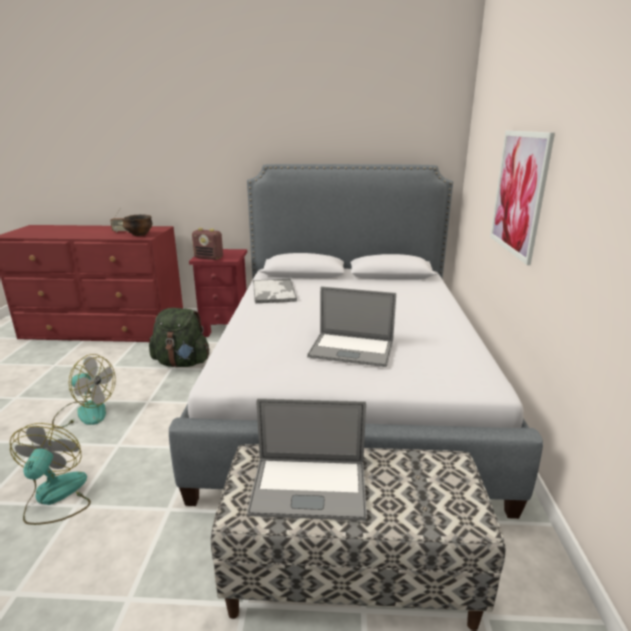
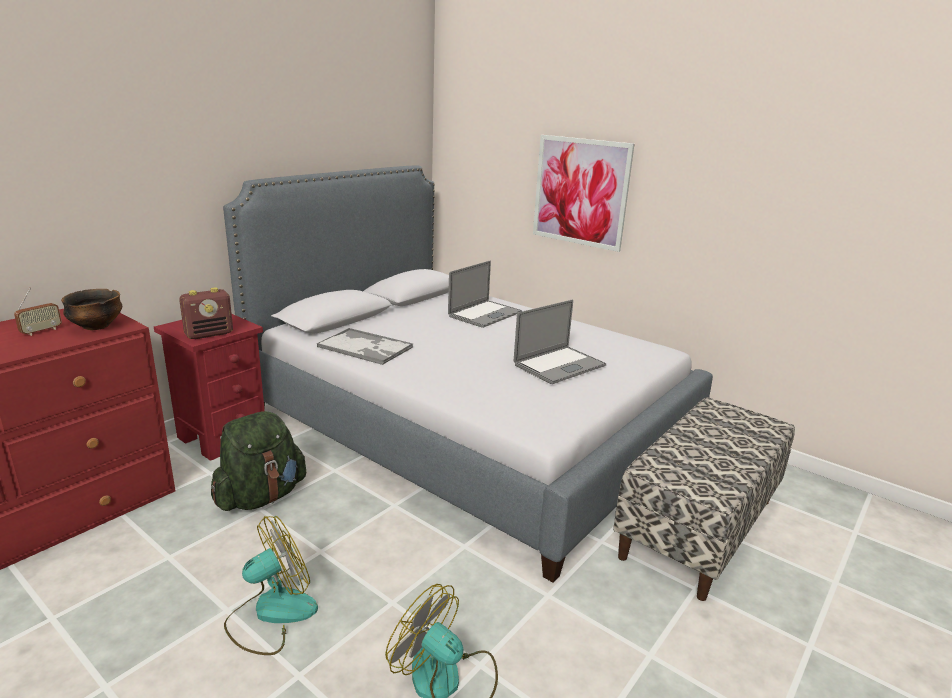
camera: 55 degrees left, 0 degrees up
laptop [247,398,367,521] -> laptop moved to [448,261,522,328]

